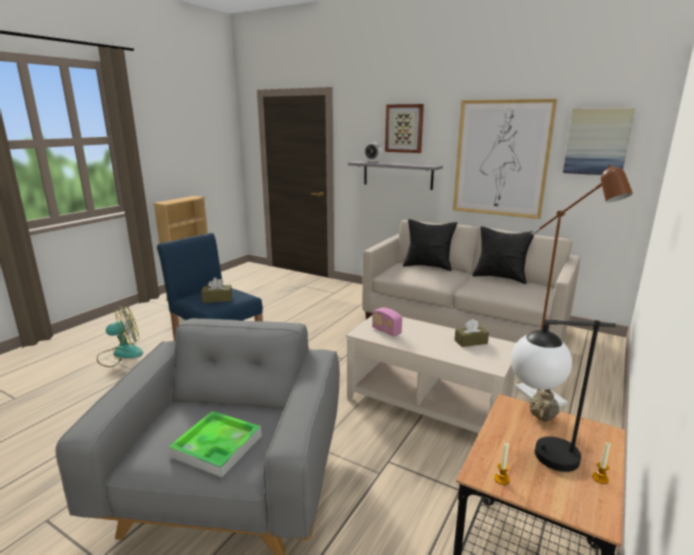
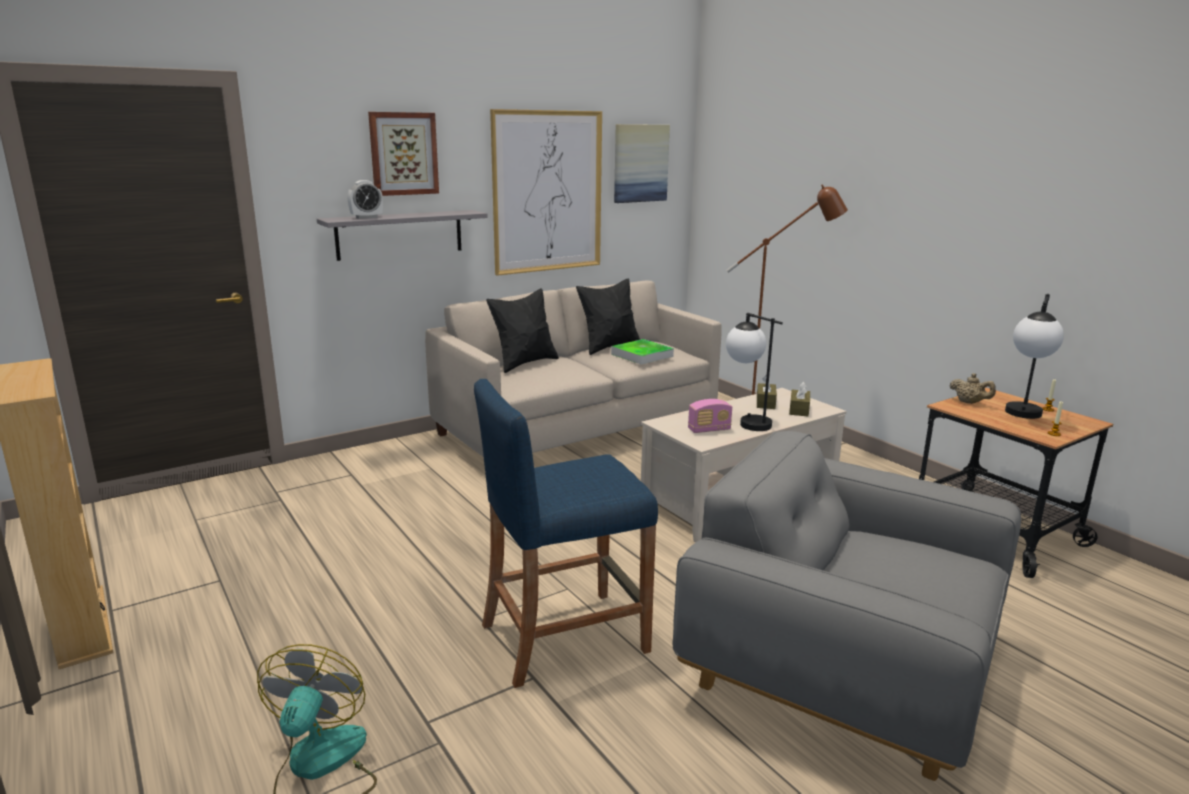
camera: 65 degrees left, 0 degrees up
tray [168,411,262,477] -> tray moved to [611,339,674,365]
brown tissue box [201,277,232,303] -> brown tissue box moved to [789,382,810,416]
none -> table lamp [726,313,783,431]

